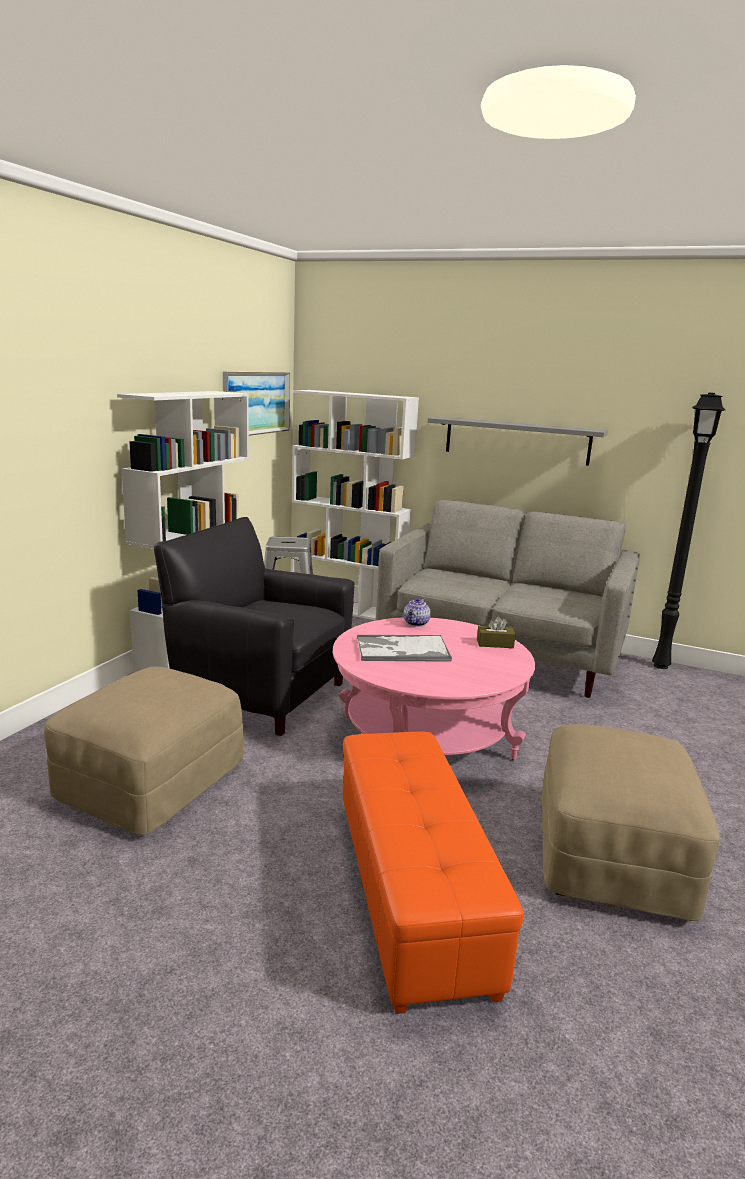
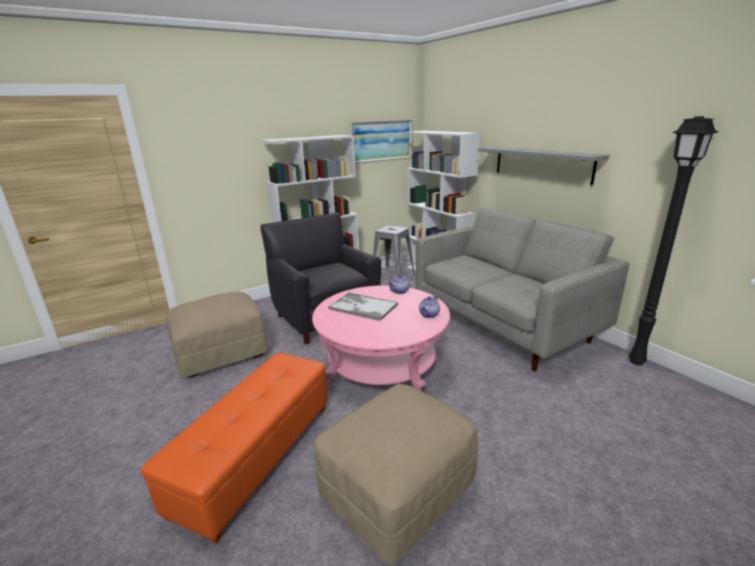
camera: 35 degrees right, 5 degrees up
brown tissue box [477,616,516,648] -> teapot [419,295,440,318]

